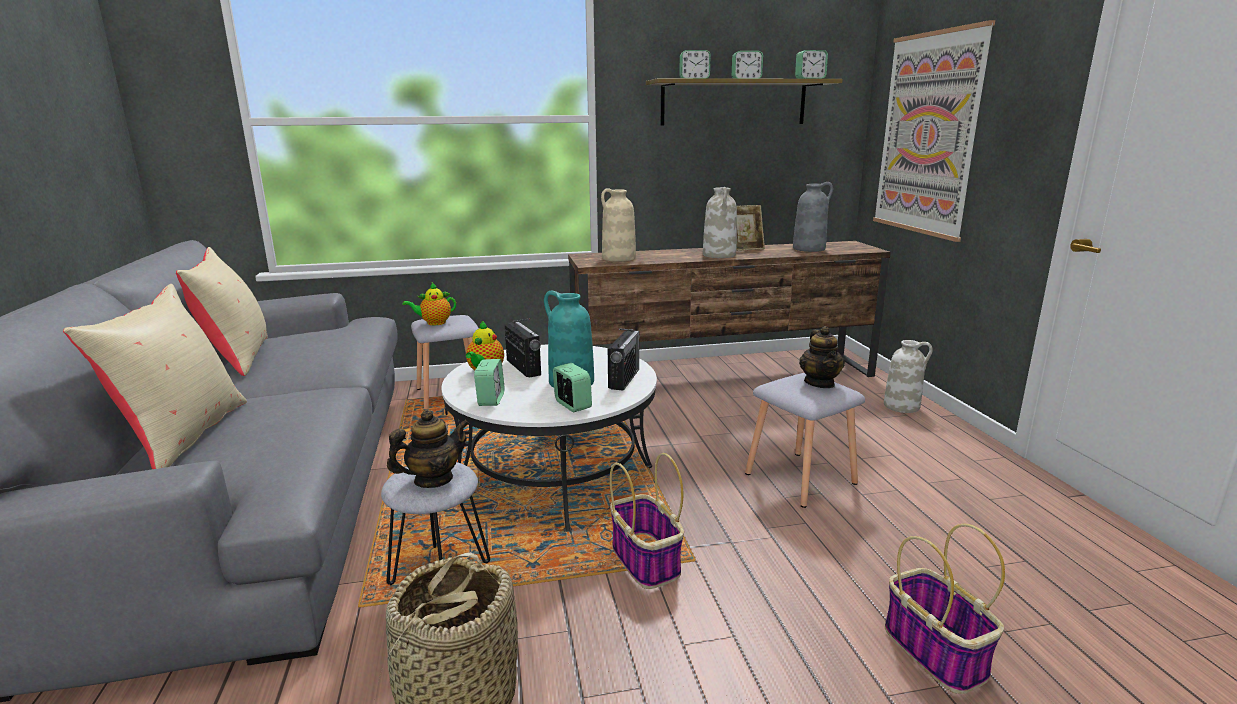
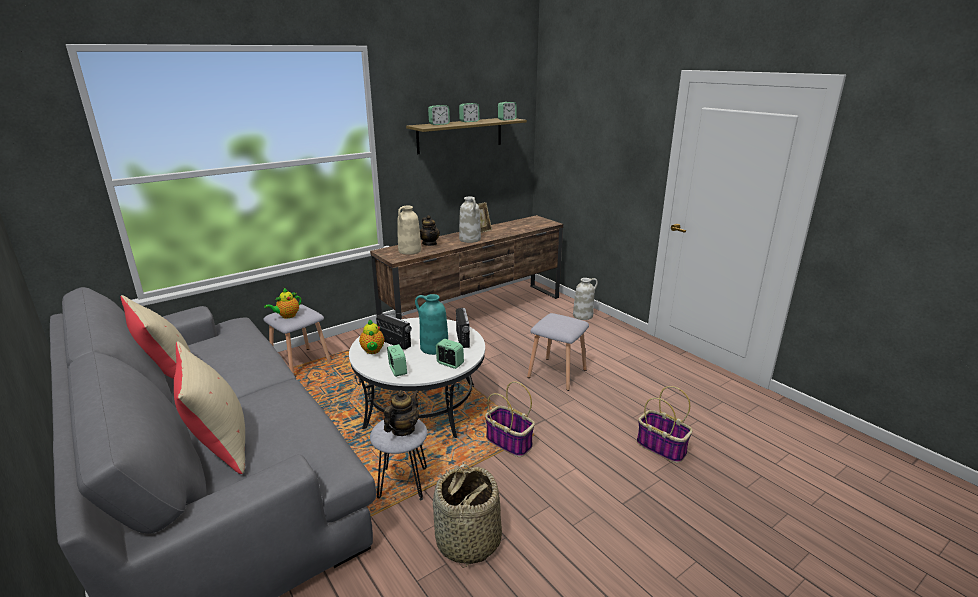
camera: 25 degrees left, 5 degrees up
grey vase [793,182,833,252] -> none
teapot [799,326,845,388] -> teapot moved to [420,215,440,246]
picture [873,20,995,242] -> none

